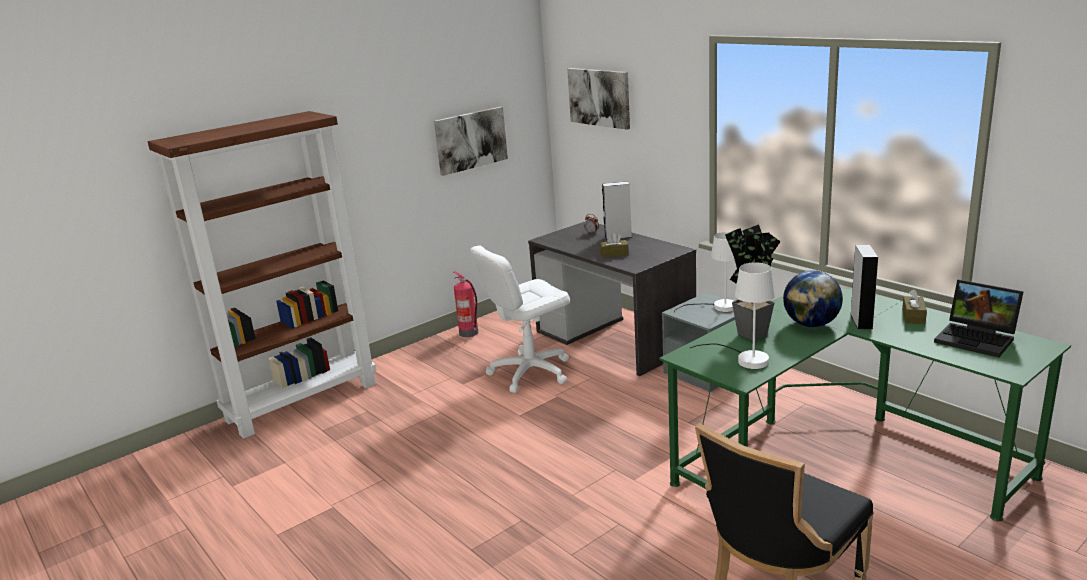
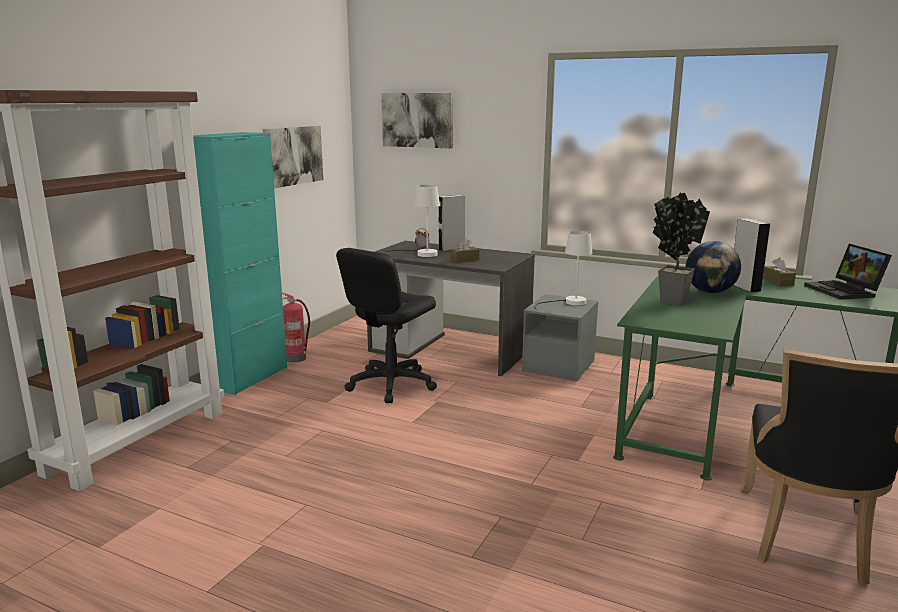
camera: 25 degrees left, 5 degrees down
white office chair [470,246,570,393] -> black office chair [336,248,437,403]
white table lamp [690,263,775,369] -> white table lamp moved to [382,185,440,257]
laptop [934,280,1024,358] -> laptop turned 60 degrees clockwise [804,244,892,300]
none -> turquoise cabinet [193,132,287,395]

